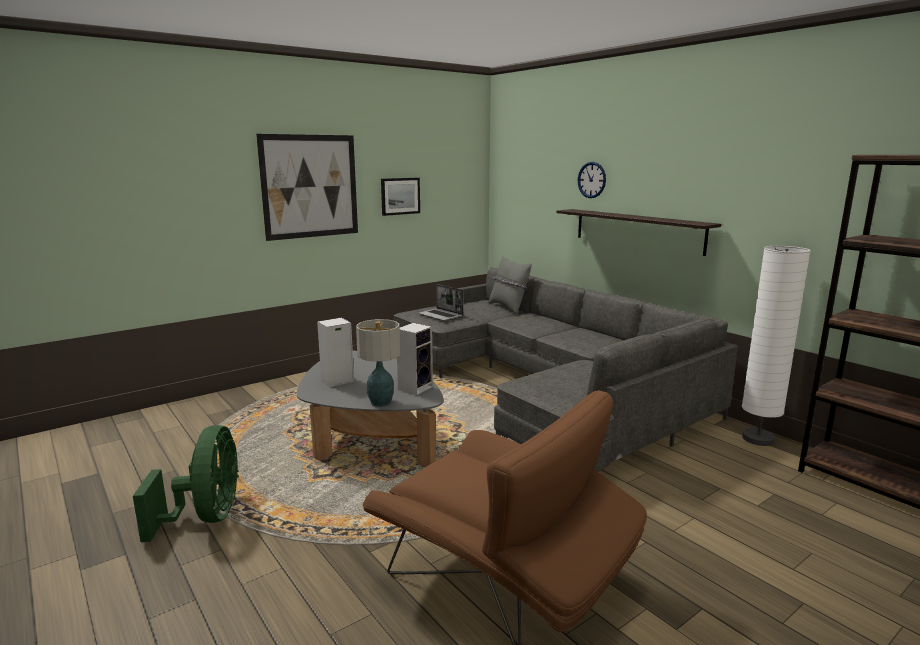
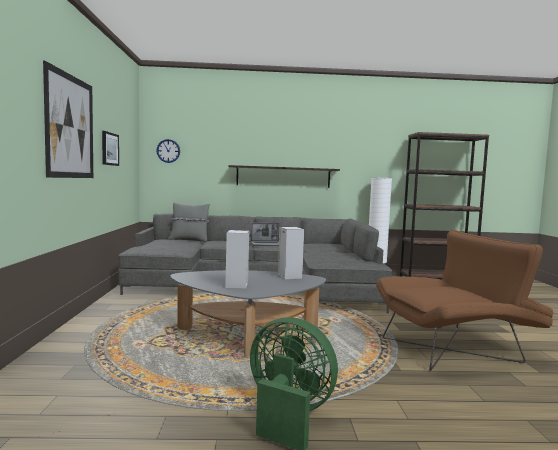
camera: 55 degrees left, 10 degrees down
table lamp [356,319,400,407] -> none
laptop [418,284,464,321] -> laptop moved to [251,223,280,246]
wall clock [577,162,606,198] -> wall clock moved to [156,139,180,163]

